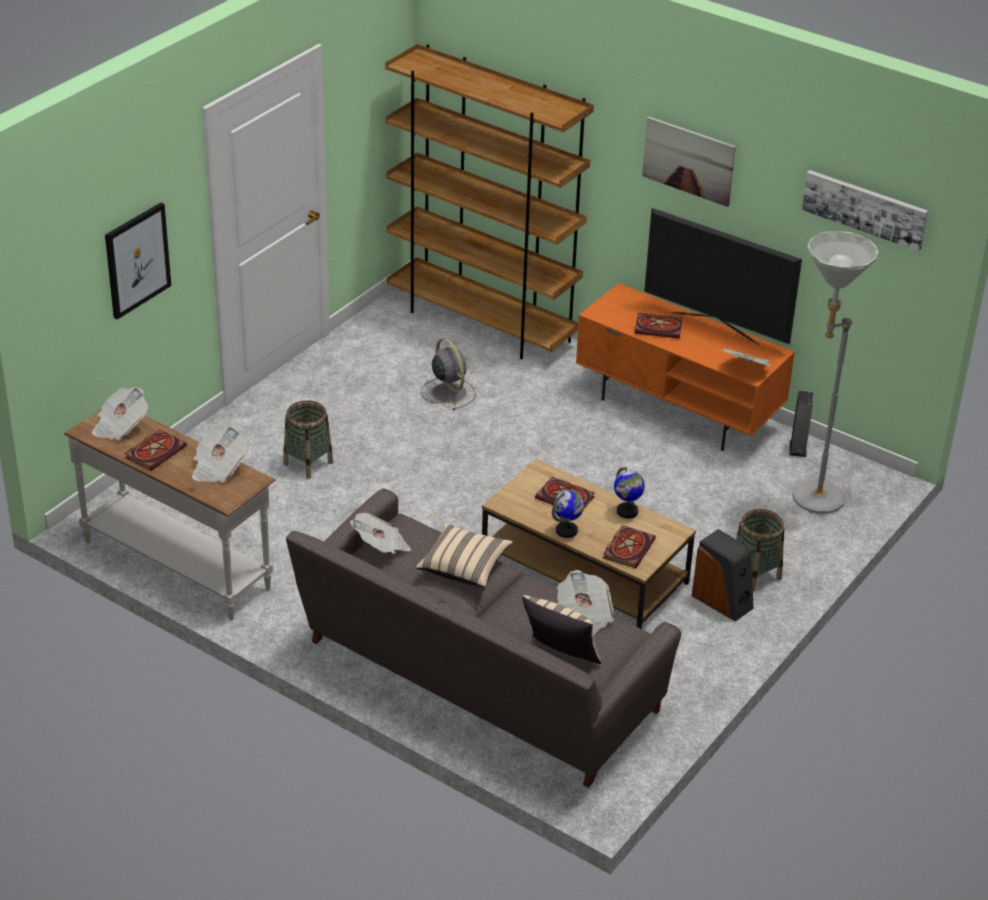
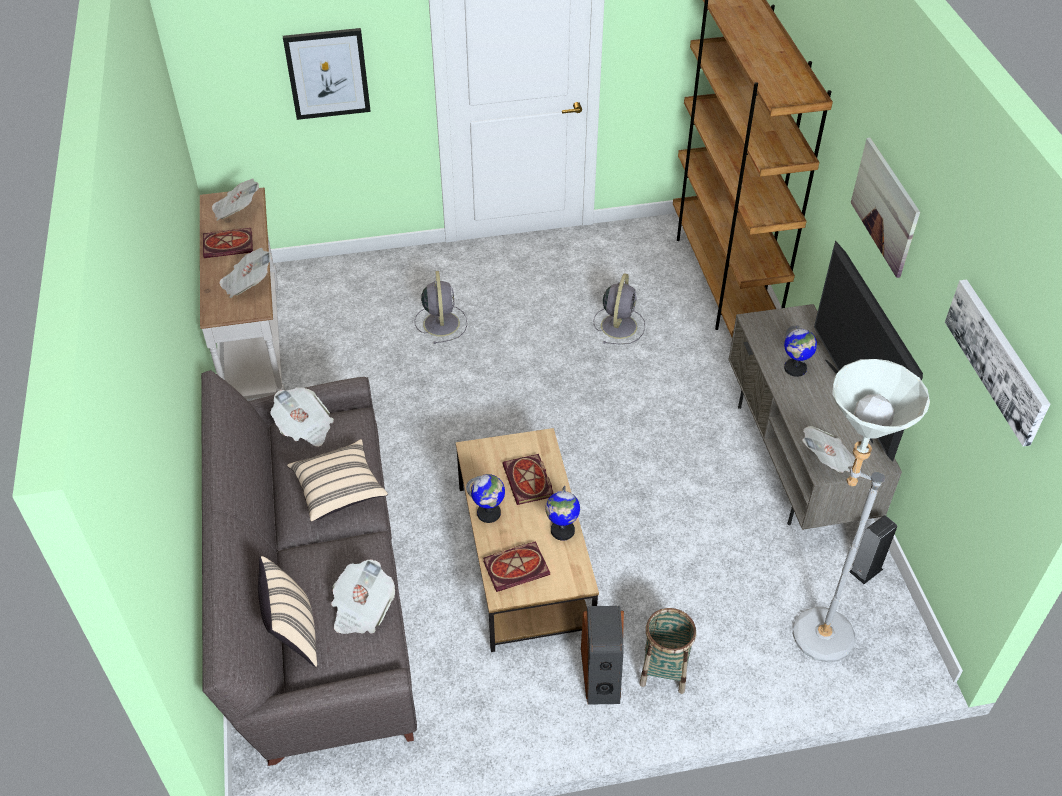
camera: 45 degrees right, 10 degrees up
basket [283,400,333,479] -> grey fan [414,271,467,344]
orange tv stand [576,283,795,451] -> grey tv stand [728,304,902,530]
book [635,313,682,338] -> globe [784,325,817,377]

